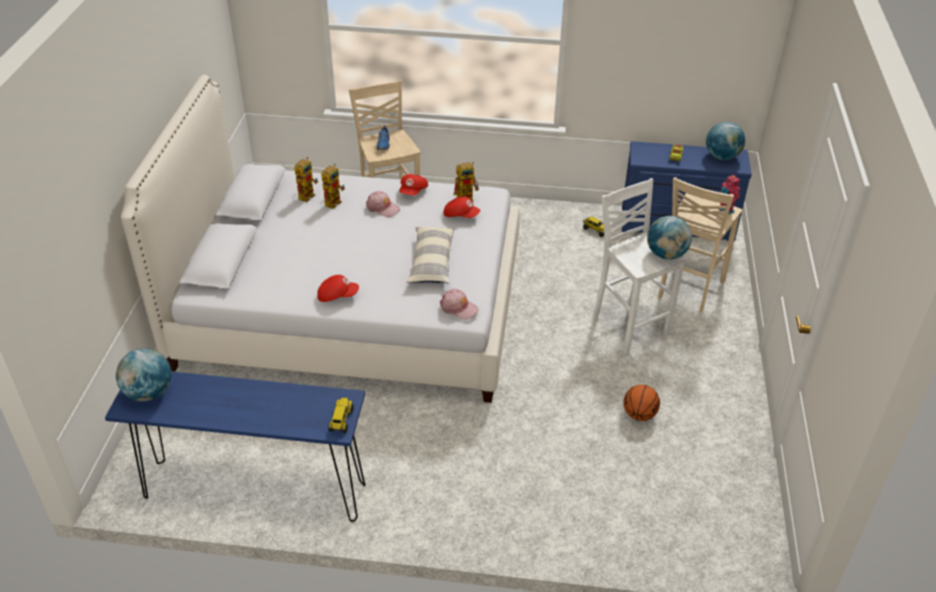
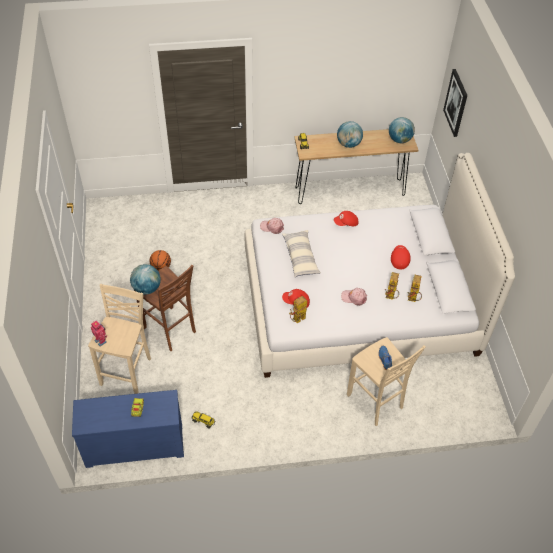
camera: 165 degrees right, 10 degrees up
blue console table [105,371,366,522] -> brown console table [294,129,418,204]
red cap [399,174,428,195] -> red cap moved to [391,245,411,270]
white stool [593,178,686,354] -> brown stool [134,265,196,351]
globe [706,122,745,160] -> globe moved to [337,121,363,148]
none -> picture [443,69,468,137]

